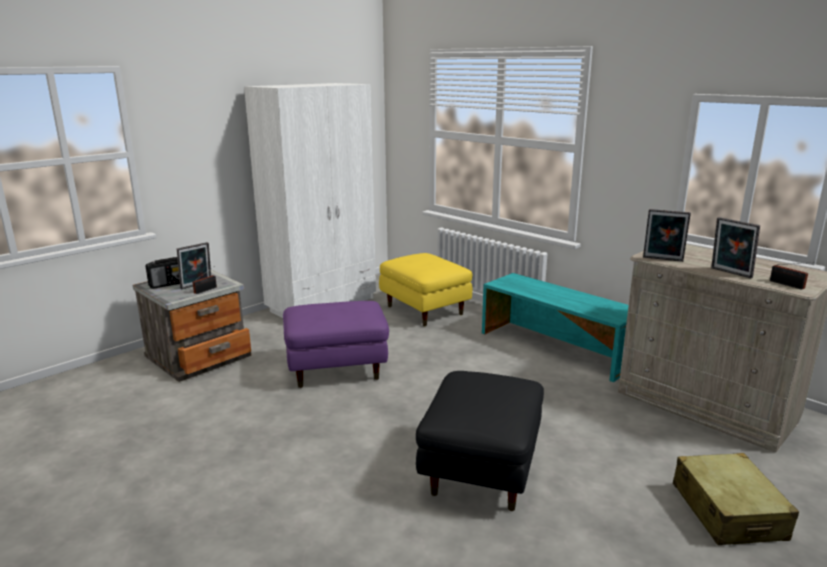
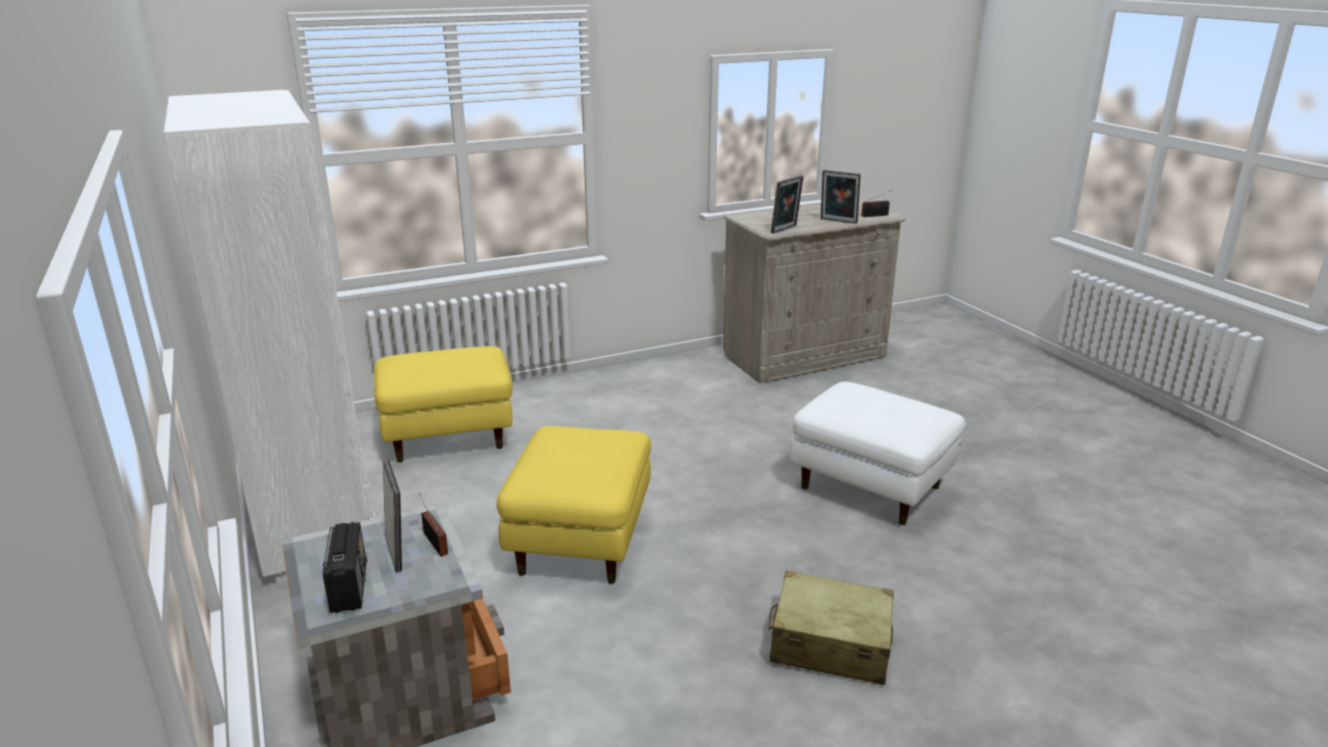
camera: 70 degrees left, 5 degrees up
purple ottoman [283,301,389,388] -> yellow ottoman [496,426,651,584]
black ottoman [416,371,544,511] -> white ottoman [789,382,966,525]
turquoise bench [482,273,629,382] -> none
beige suitcase [673,453,799,545] -> beige suitcase moved to [768,570,894,685]
picture frame [711,217,760,278] -> picture frame turned 45 degrees clockwise [821,170,861,224]

